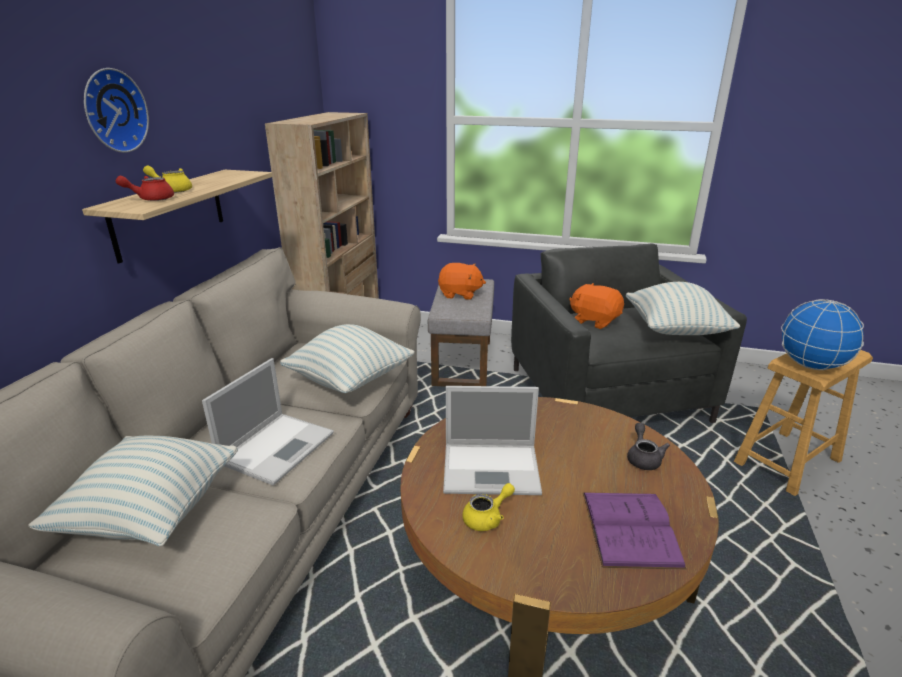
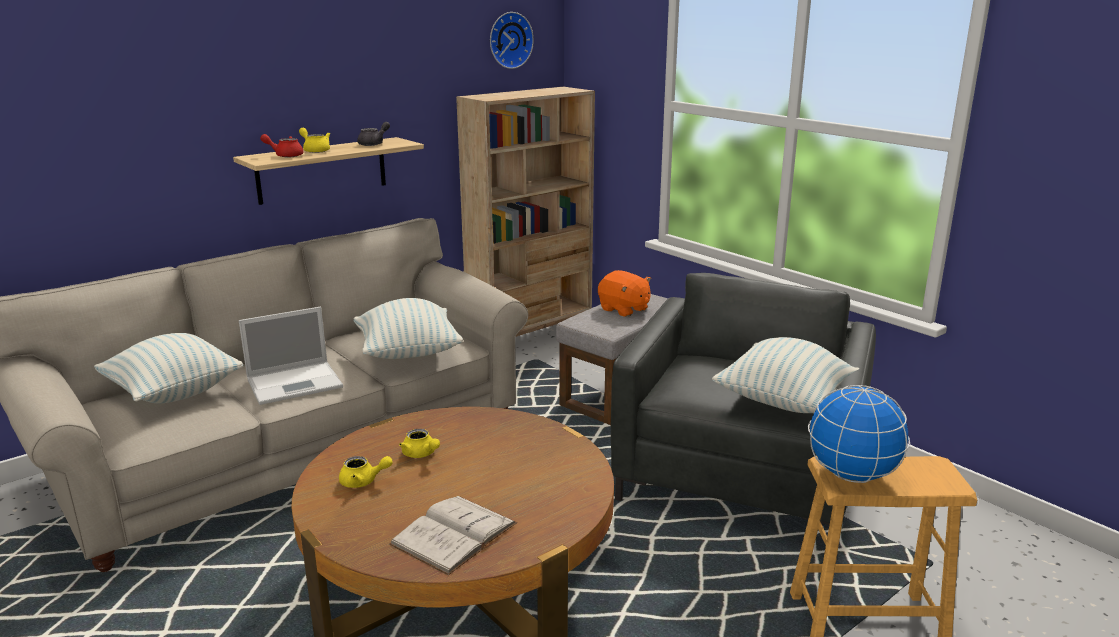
camera: 35 degrees right, 5 degrees down
wall clock [84,68,149,153] -> wall clock moved to [490,12,534,69]
laptop [443,386,542,495] -> yellow teapot [399,429,440,458]
orange plush toy [569,283,624,329] -> none
purple book [583,492,687,569] -> white book [389,496,517,575]
grey teapot [627,423,670,470] -> grey teapot moved to [357,122,390,146]

